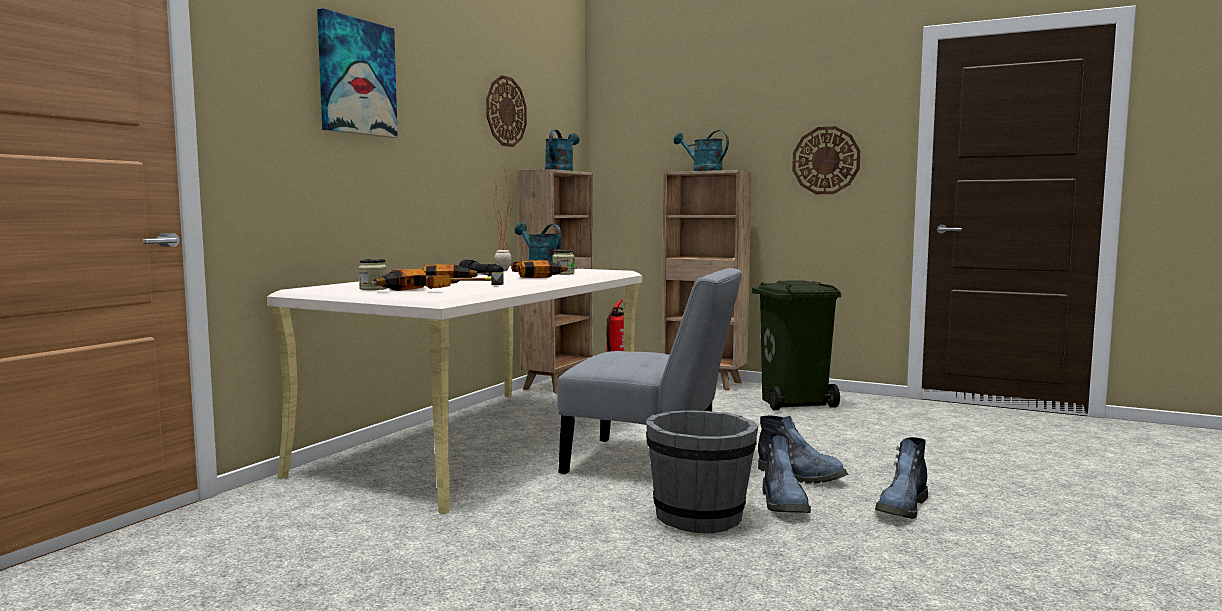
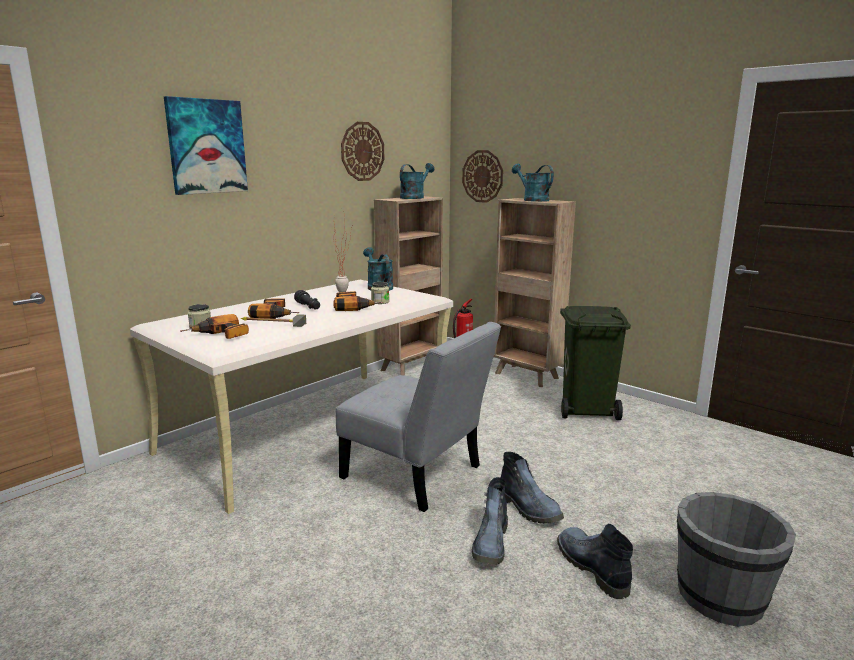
camera: 15 degrees right, 10 degrees up
grey bucket [646,410,758,534] -> grey bucket moved to [677,492,796,627]
wall clock [792,126,860,194] -> wall clock moved to [462,150,503,203]
boot [875,437,928,519] -> boot turned 105 degrees clockwise [557,524,633,599]

